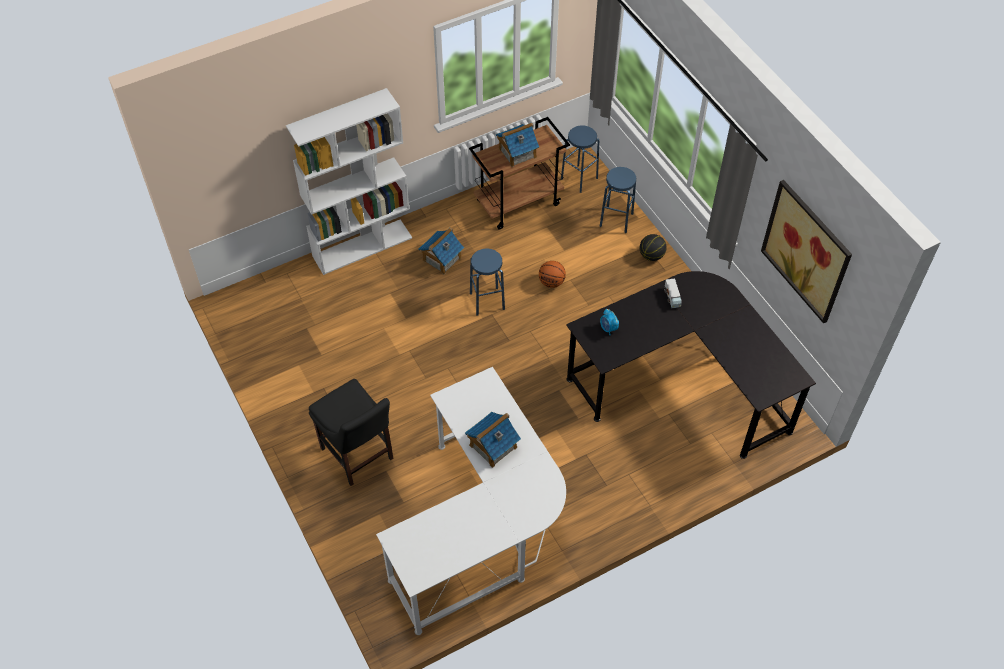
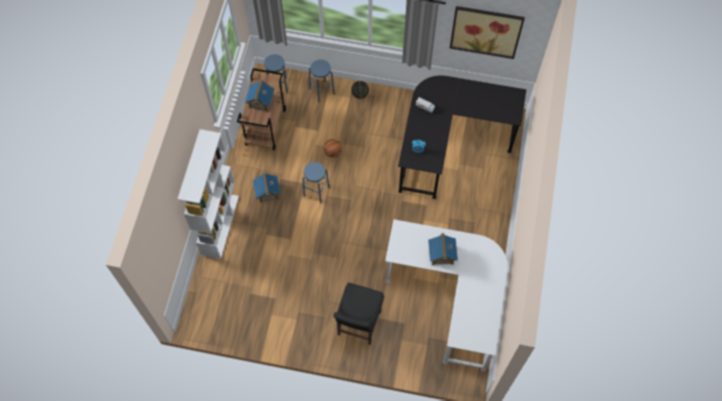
camera: 50 degrees left, 10 degrees up
black chair [309,379,393,486] -> black chair turned 105 degrees clockwise [334,283,384,345]

